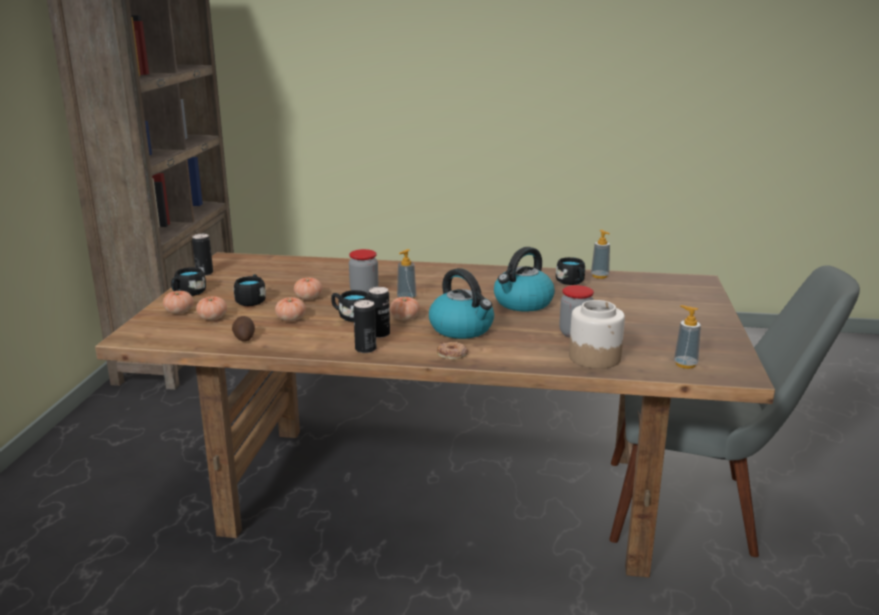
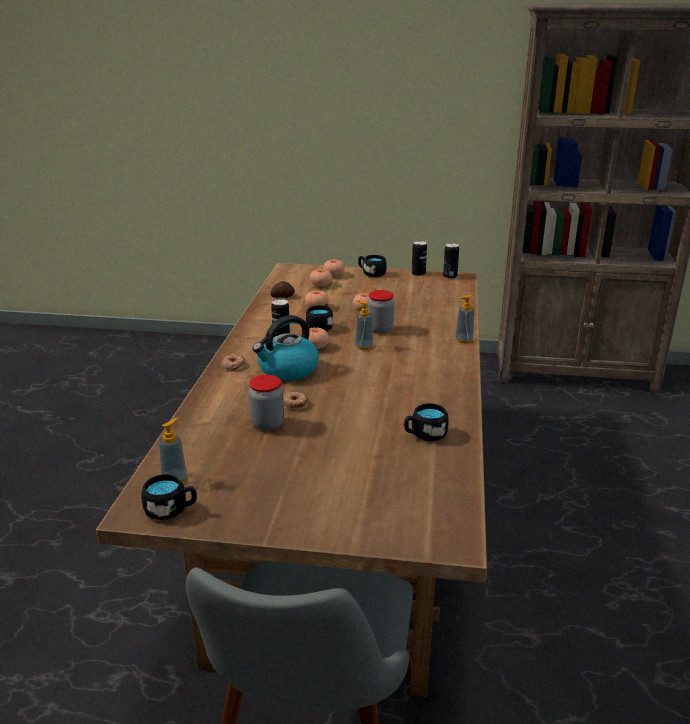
camera: 90 degrees right, 5 degrees up
black mug [234,274,266,306] -> black mug moved to [141,474,197,520]
can [353,300,376,353] -> can moved to [443,243,459,279]
kettle [494,247,555,312] -> none
jar [569,300,625,369] -> none
soap dispenser [591,230,610,279] -> soap dispenser moved to [455,295,474,343]
none -> donut [283,392,309,411]

